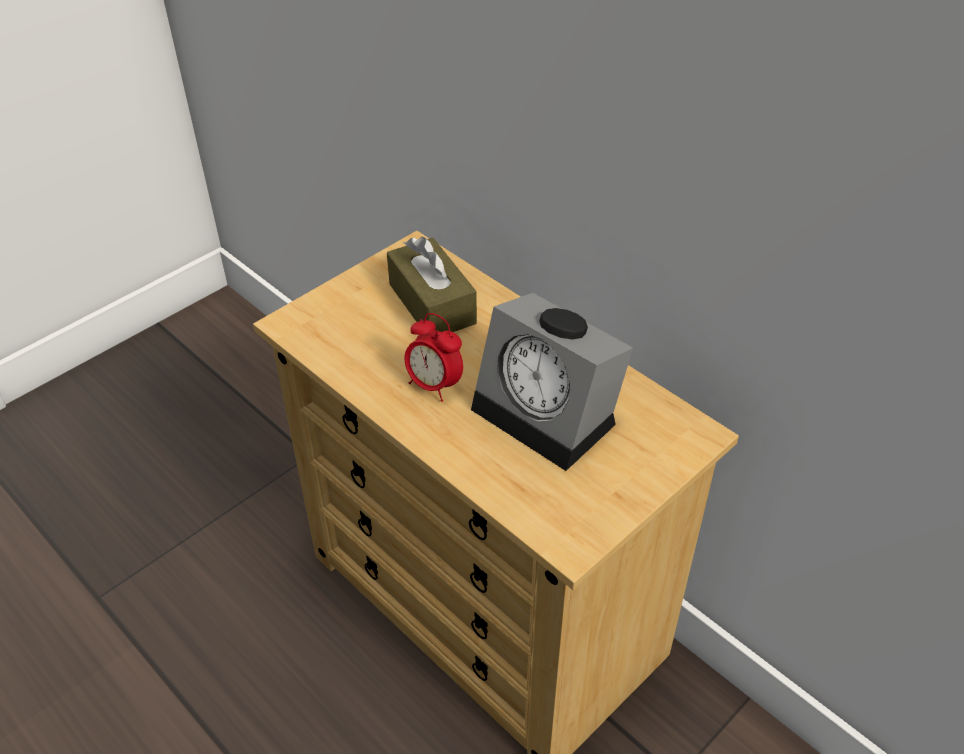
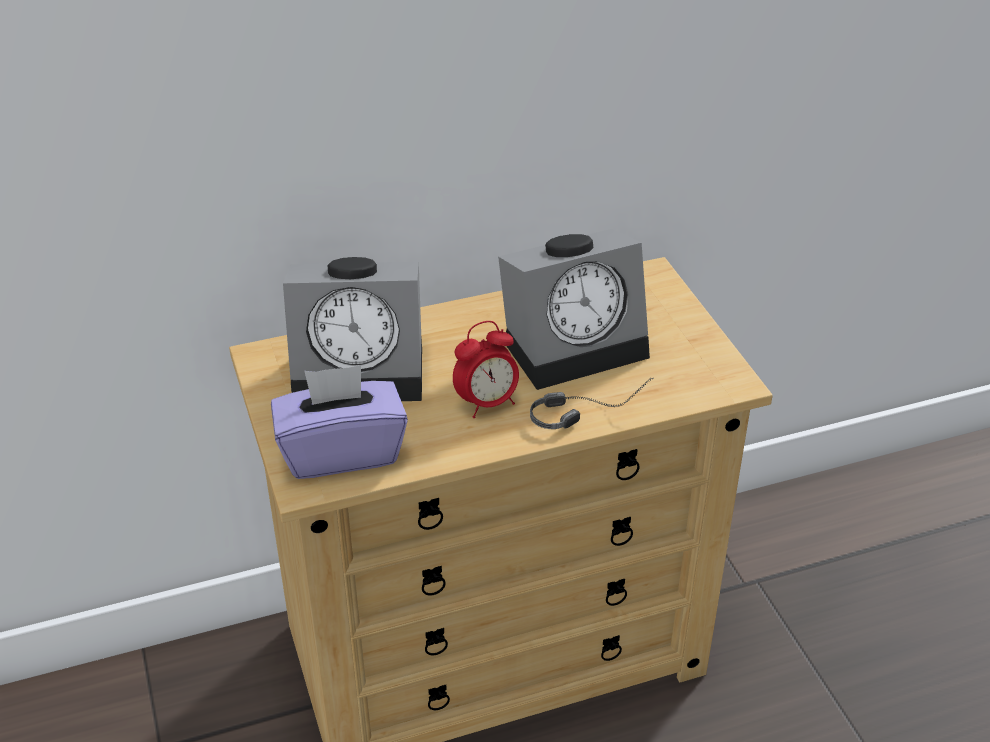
camera: 65 degrees left, 5 degrees down
brown tissue box [387,237,477,332] -> alarm clock [283,257,422,401]
none -> purple tissue box [271,365,408,479]
none -> headphones [530,378,654,429]

